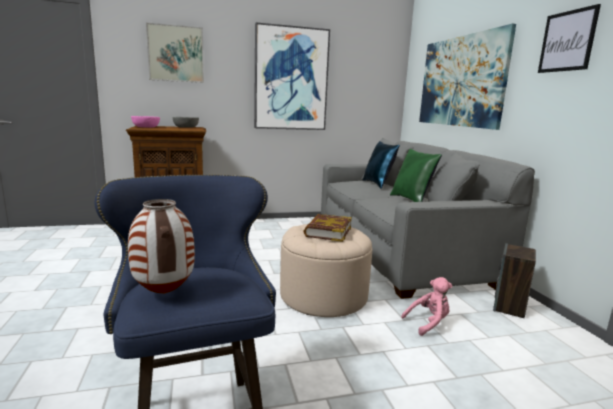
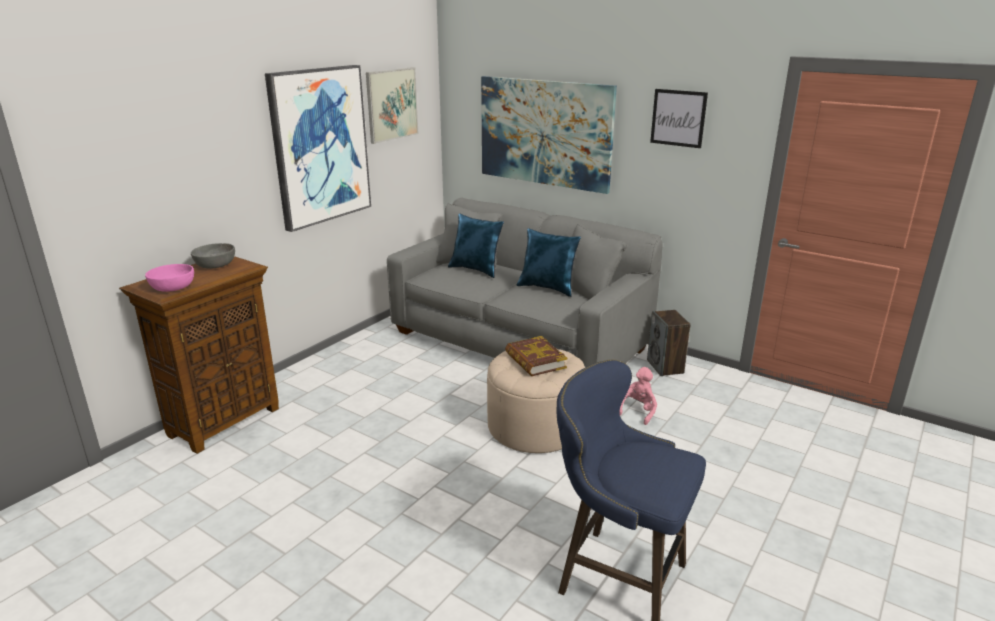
camera: 40 degrees left, 10 degrees up
vase [128,199,195,294] -> none
picture [146,23,204,83] -> picture moved to [366,67,418,144]
green pillow [390,149,442,202] -> blue pillow [517,228,581,297]

